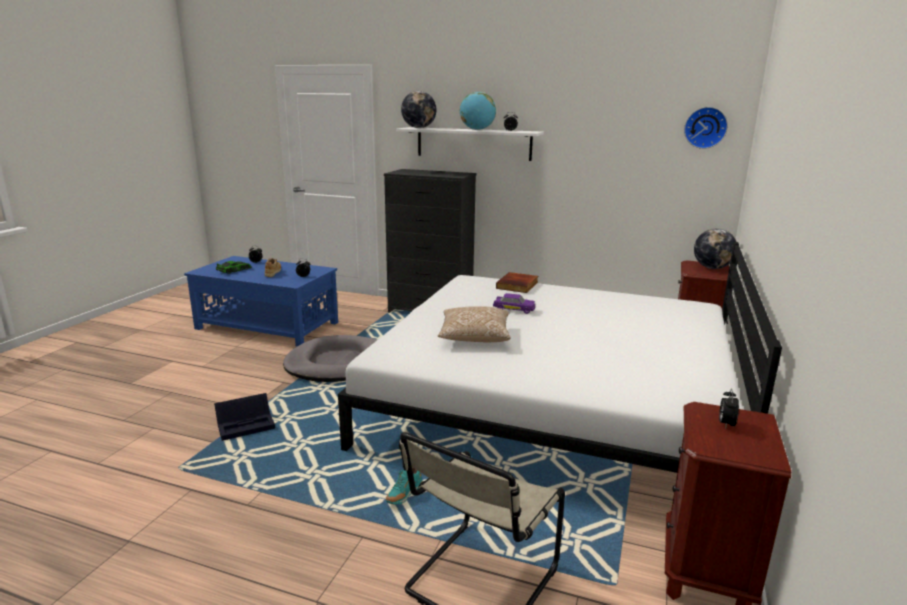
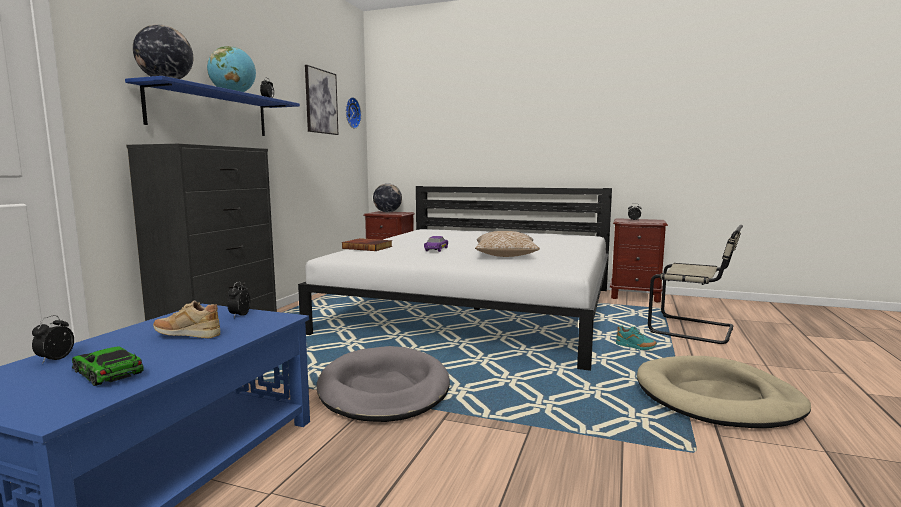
camera: 90 degrees left, 10 degrees down
black storage box [214,393,275,441] -> none
white shelf [396,127,544,161] -> blue shelf [125,76,300,136]
none -> picture [305,65,338,135]
none -> beige dog bed [637,356,811,428]

